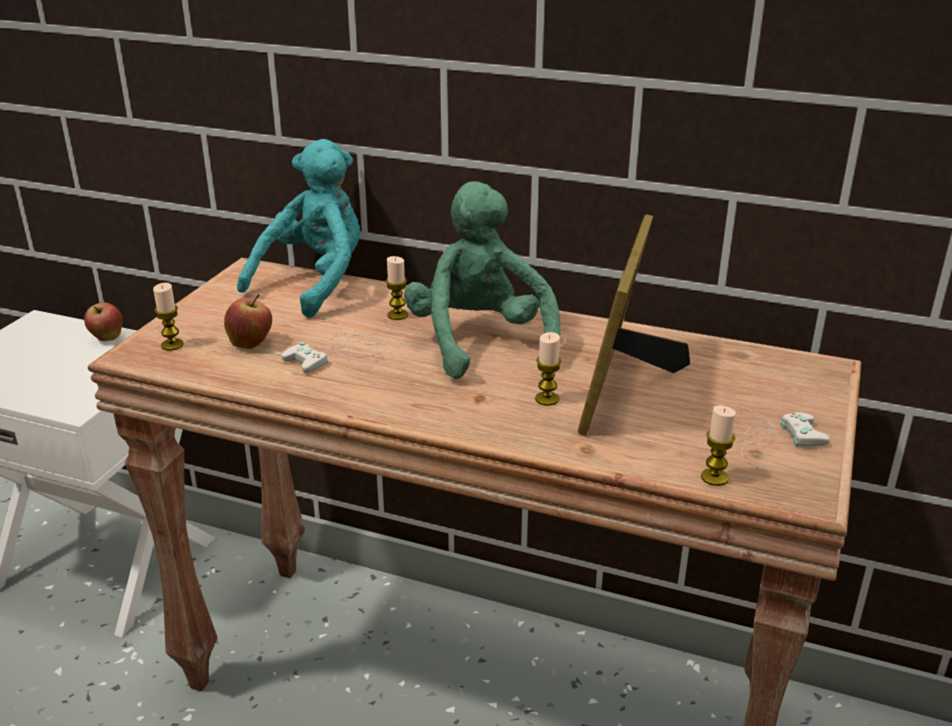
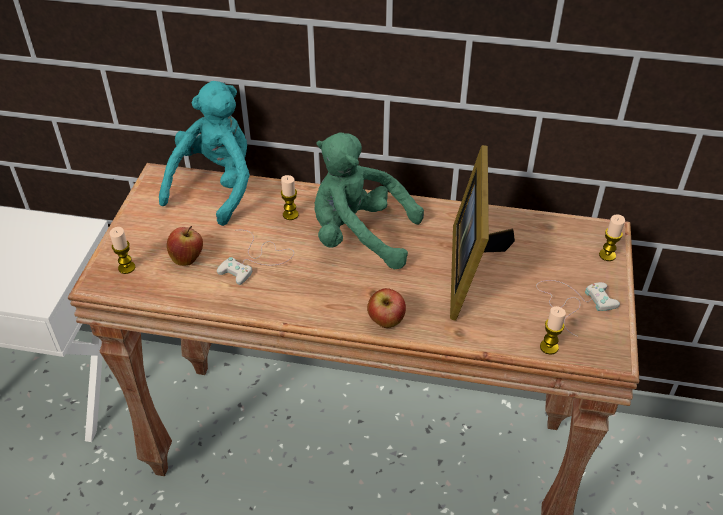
camera: 10 degrees left, 15 degrees up
apple [84,302,122,341] -> apple moved to [367,288,406,328]
green plush toy [404,181,560,379] -> green plush toy turned 45 degrees counterclockwise [314,132,424,270]
candle [535,332,561,406] -> candle moved to [599,214,625,261]

